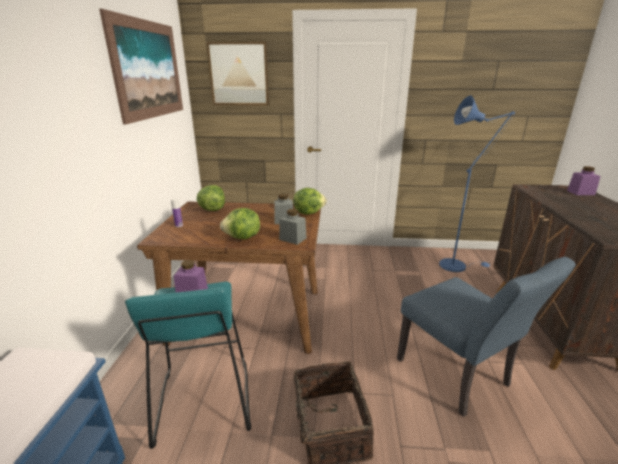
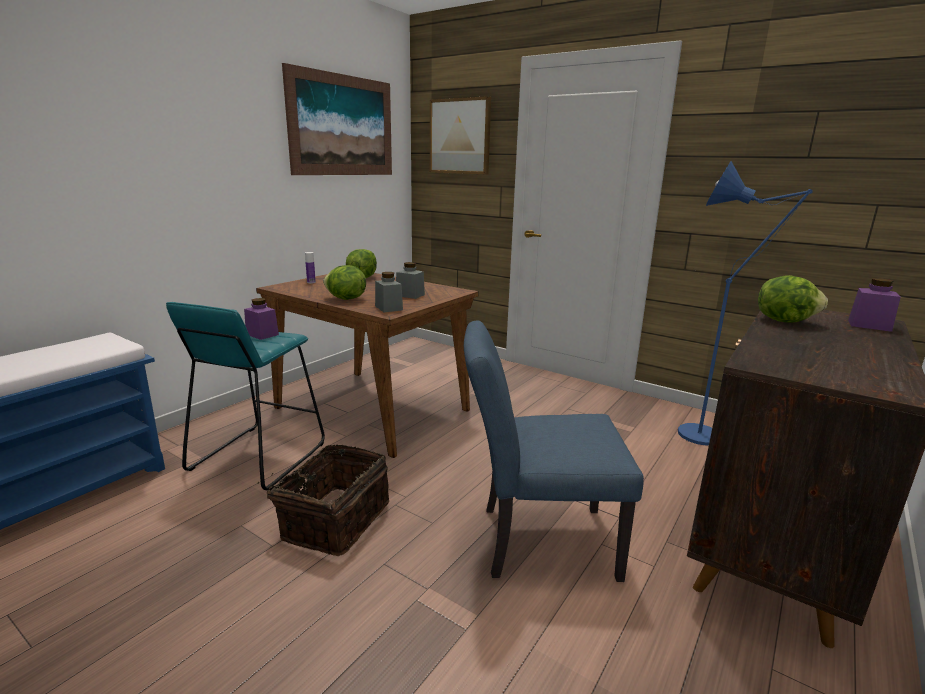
camera: 30 degrees right, 5 degrees down
lettuce [293,188,327,214] -> lettuce moved to [758,275,828,323]
blue chair [397,257,575,417] -> blue chair turned 90 degrees clockwise [464,321,644,582]

